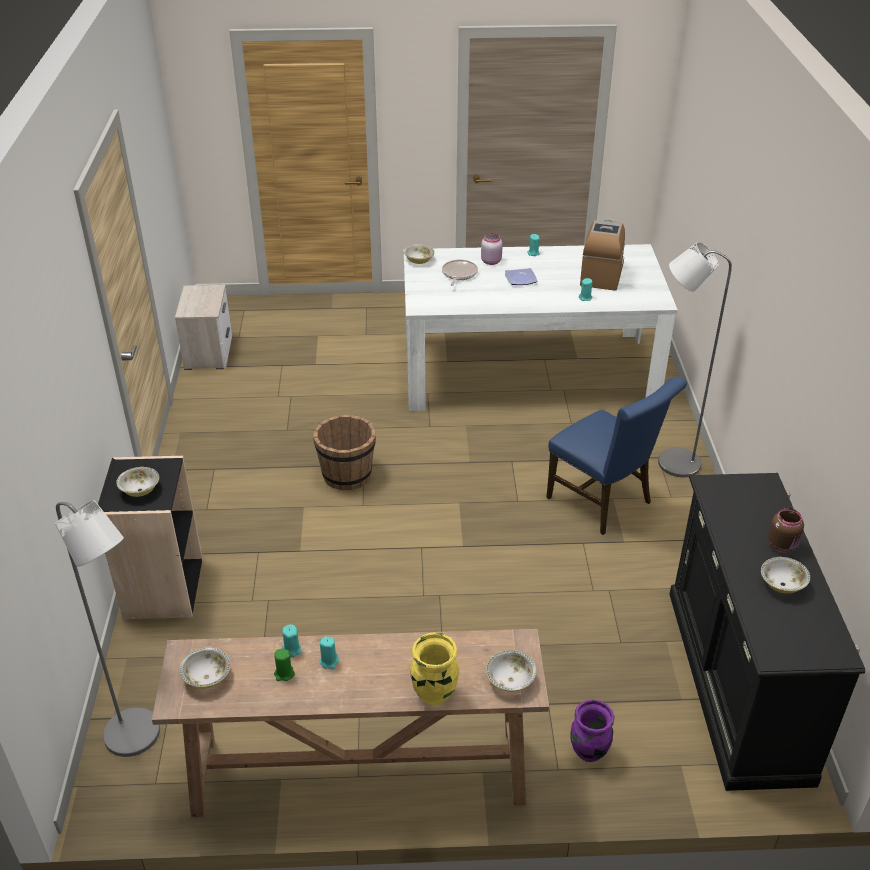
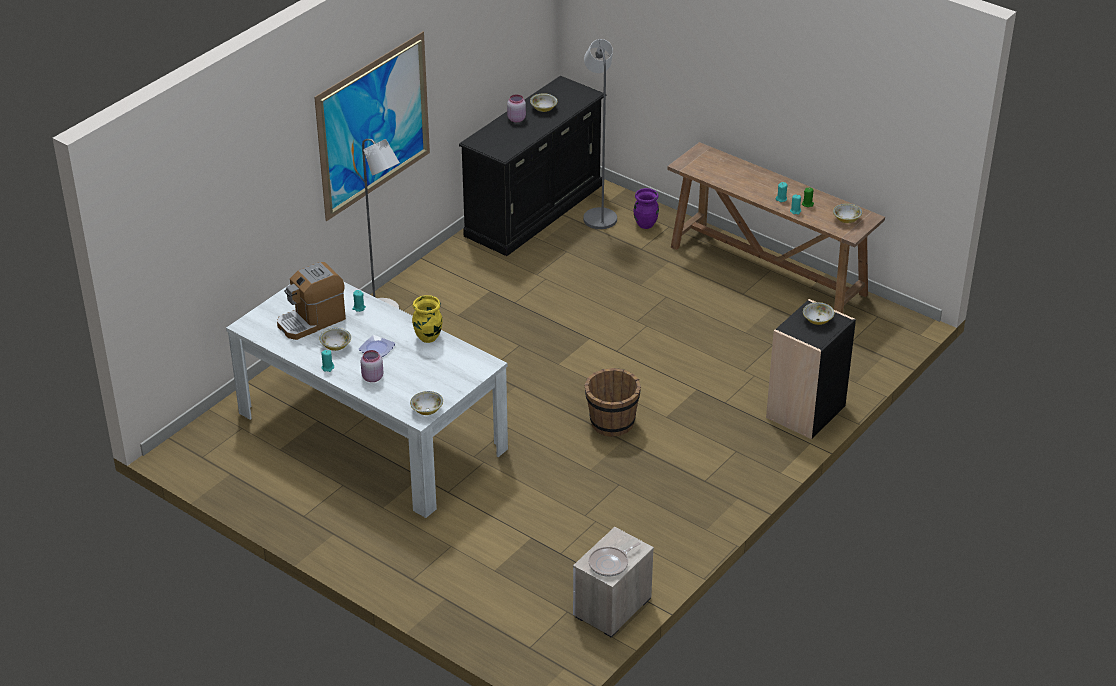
camera: 140 degrees left, 0 degrees up
grey floor lamp [55,500,160,757] -> grey floor lamp moved to [583,39,617,229]
yellow vase [410,632,459,705] -> yellow vase moved to [412,295,443,343]
frying pan [442,260,478,286] -> frying pan moved to [588,542,641,577]
bowl [486,650,536,692] -> bowl moved to [319,328,351,351]
blue chair [546,377,687,535] -> none
brown jar [768,508,804,553] -> pink jar [507,94,526,122]
none -> picture [314,31,430,222]

